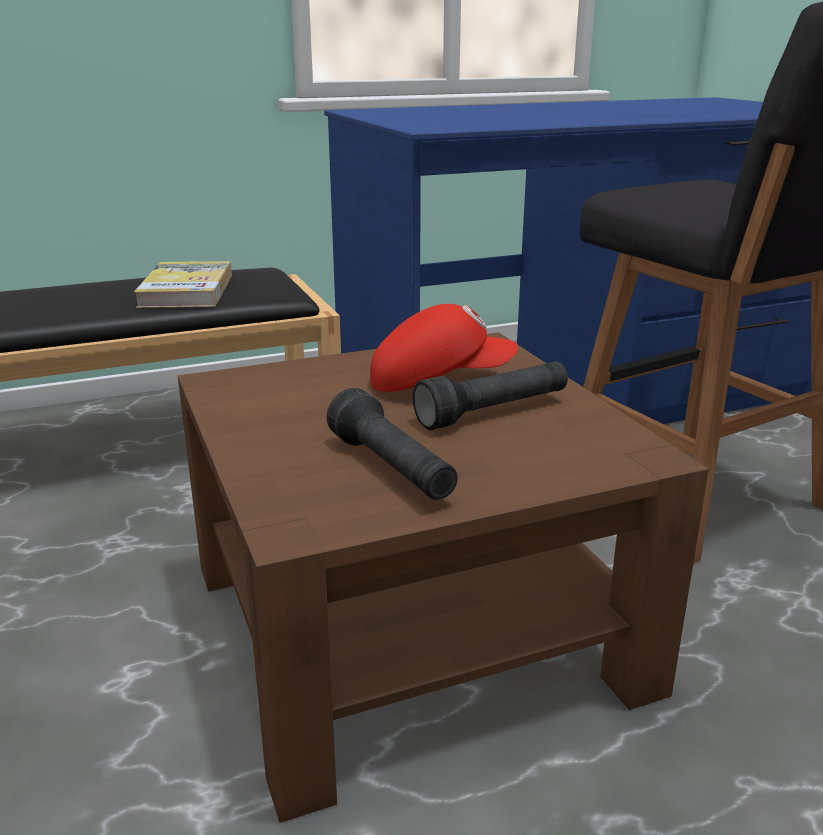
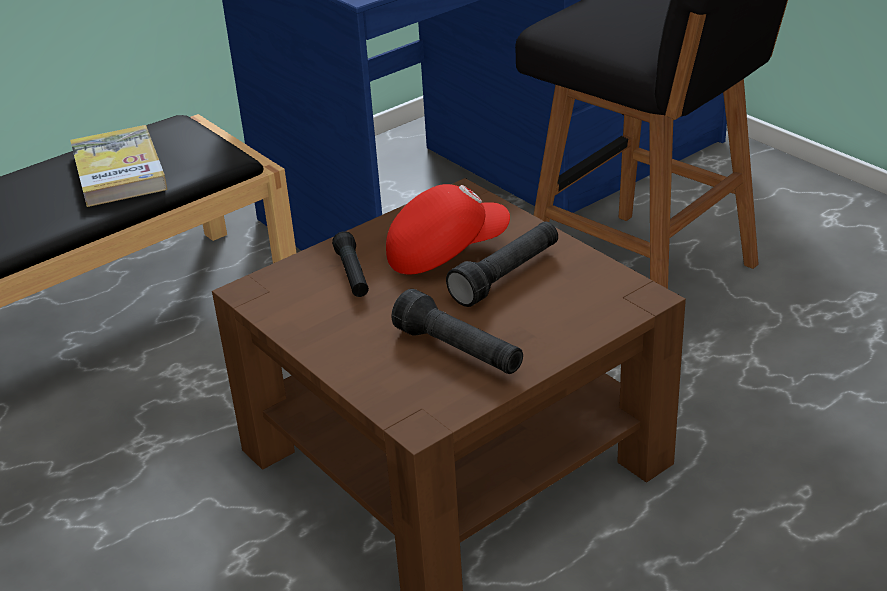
camera: 15 degrees left, 10 degrees up
none -> black flashlight [332,231,369,297]

